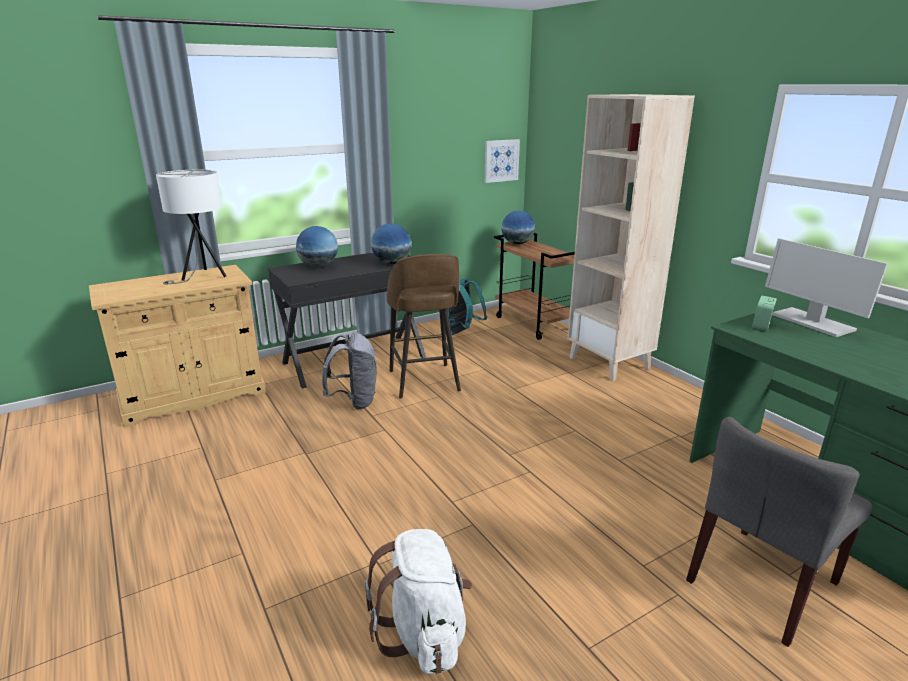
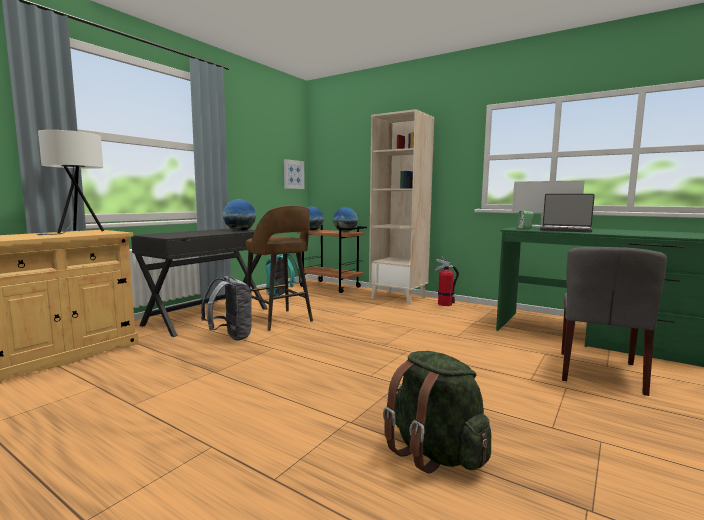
camera: 25 degrees left, 15 degrees down
globe [296,226,338,267] -> globe moved to [333,207,358,232]
white backpack [365,529,472,674] -> green backpack [383,351,492,474]
none -> fire extinguisher [434,257,459,306]
none -> laptop [540,194,595,232]

